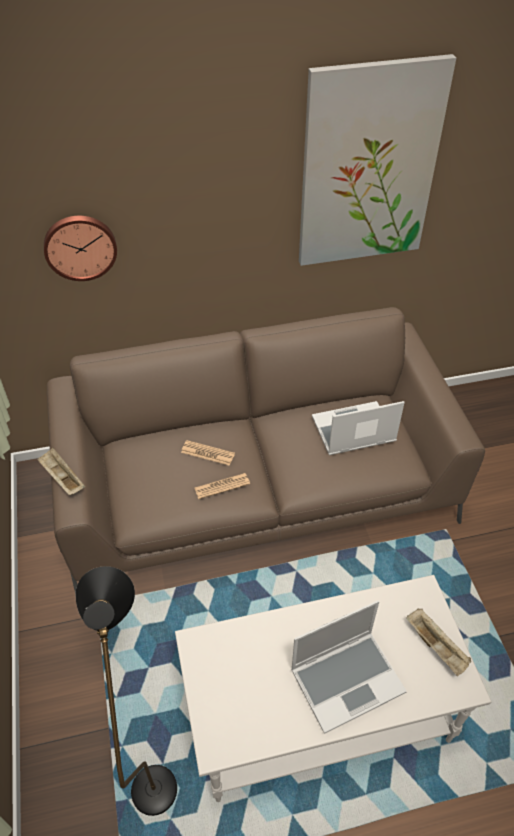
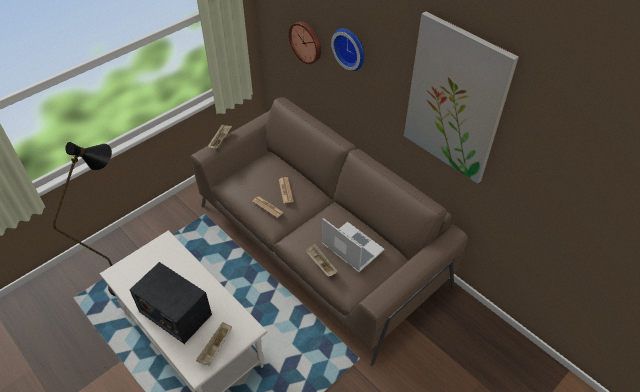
camera: 60 degrees right, 0 degrees up
laptop [291,601,407,734] -> radio [129,262,212,344]
none -> beige tray [305,243,338,277]
none -> wall clock [331,28,364,71]

